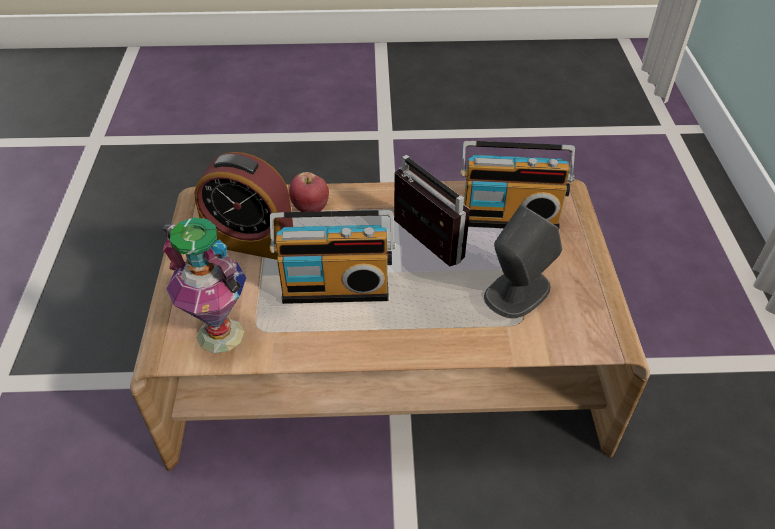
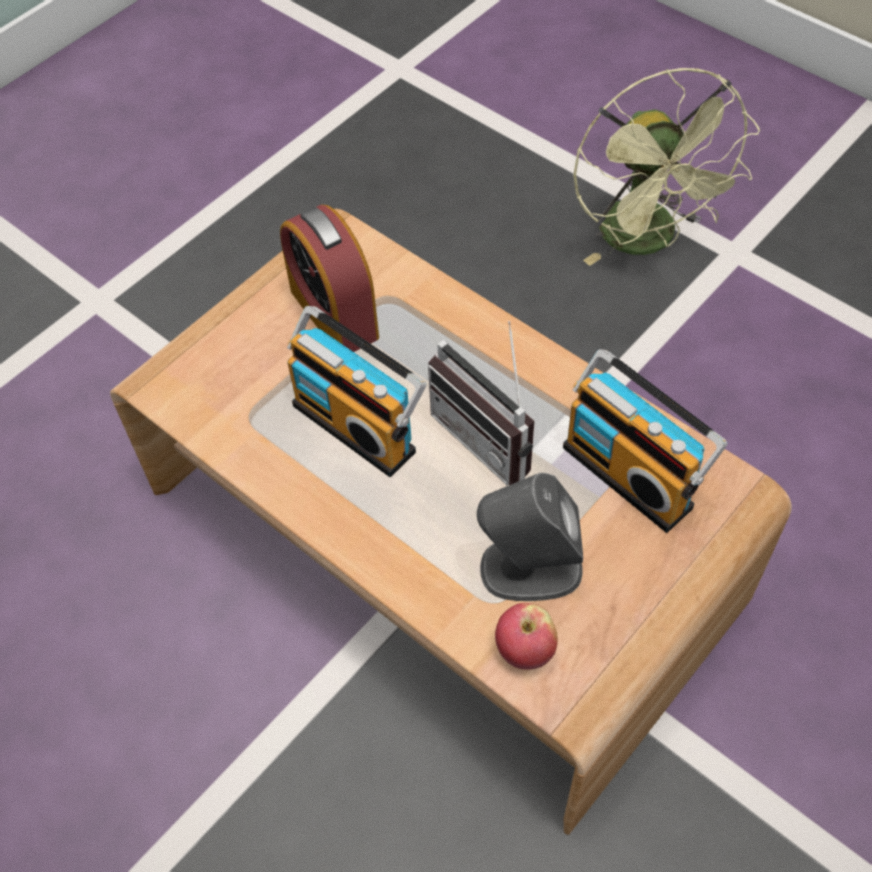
camera: 45 degrees right, 10 degrees up
vase [162,218,246,353] -> none
apple [289,172,329,212] -> apple moved to [495,603,558,670]
radio [394,155,470,267] -> radio turned 135 degrees clockwise [428,321,534,486]
none -> green fan [573,68,760,266]

